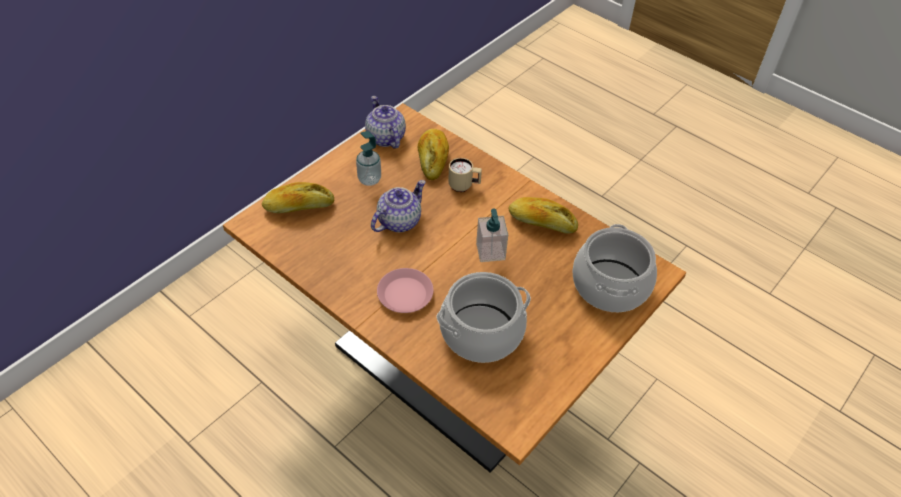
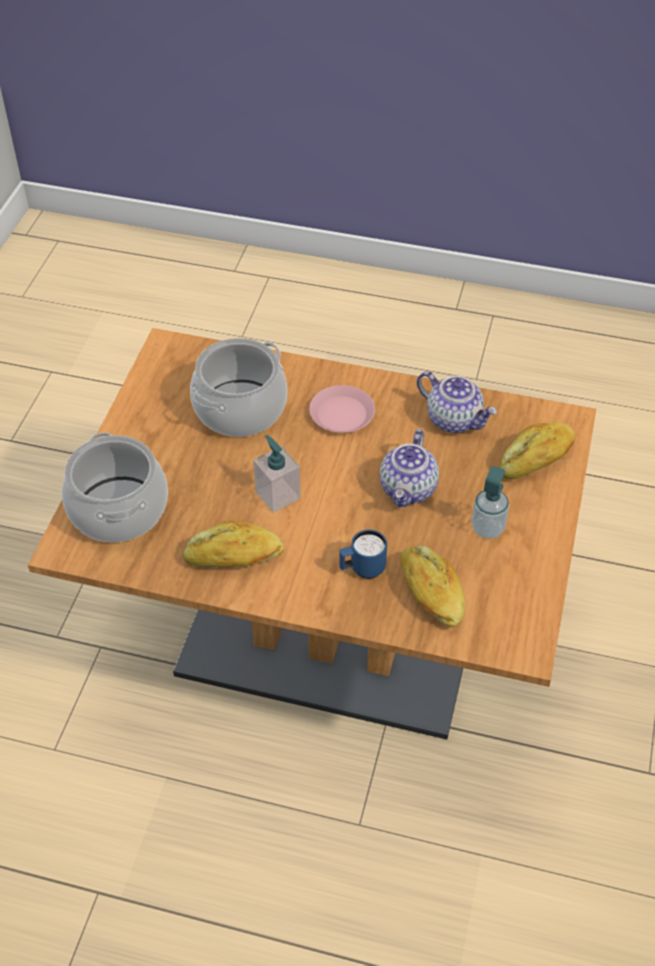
camera: 155 degrees right, 0 degrees up
teapot [365,96,406,149] -> teapot moved to [417,371,497,433]
beige mug [448,158,482,192] -> blue mug [339,530,387,579]

